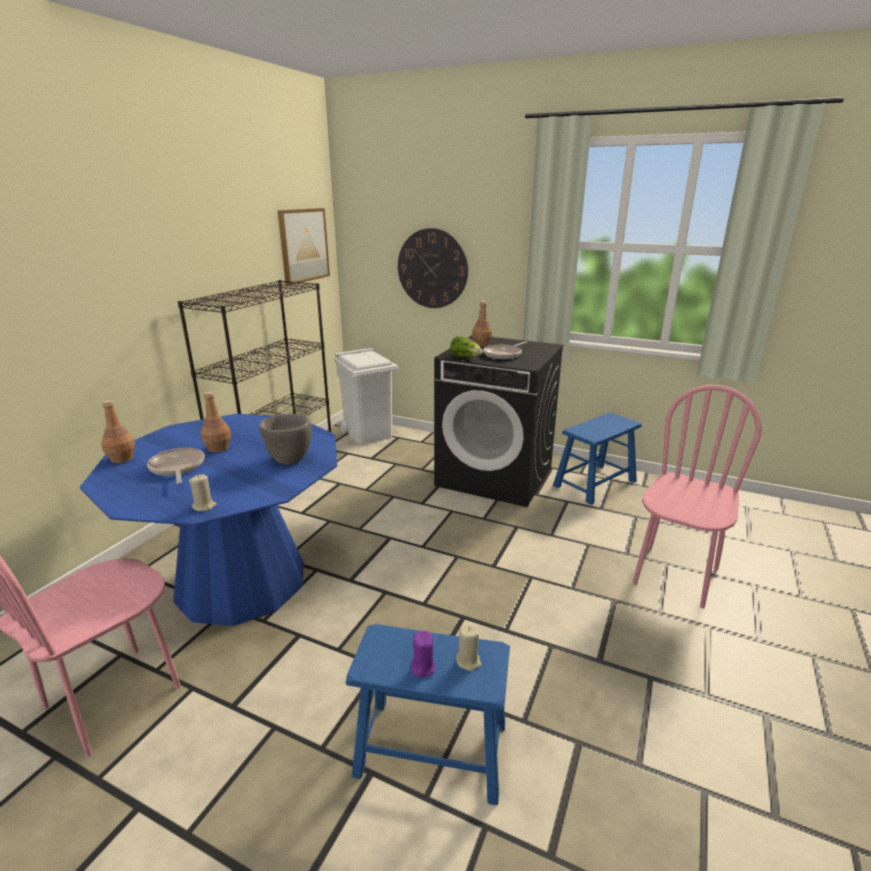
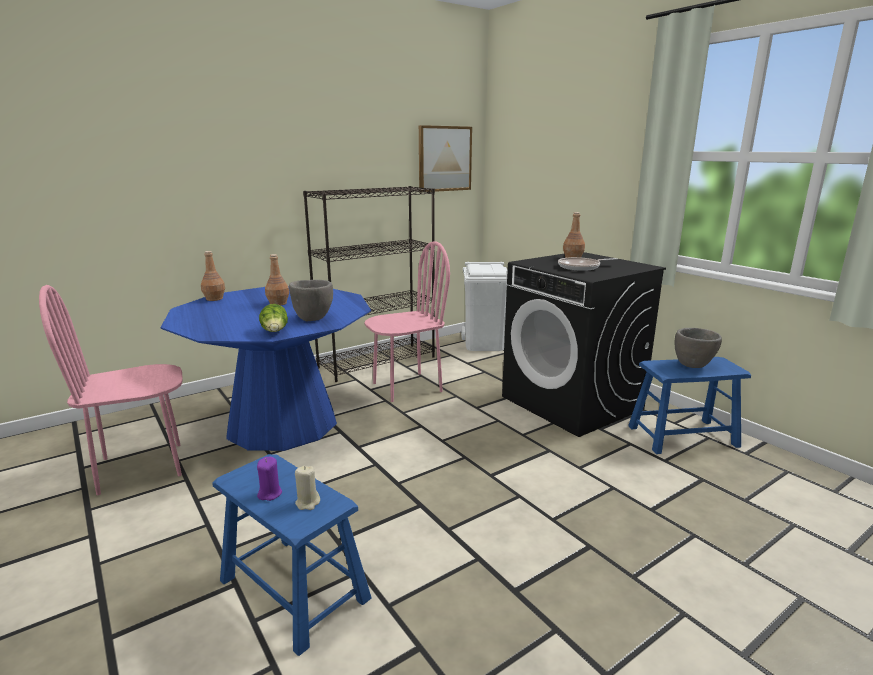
camera: 30 degrees right, 5 degrees down
frying pan [147,448,205,484] -> none
beige candle [189,474,217,511] -> none
wall clock [398,228,468,308] -> none
lettuce [450,336,483,357] -> lettuce moved to [259,304,288,332]
pink chair [633,385,762,609] -> pink chair moved to [364,241,450,402]
none -> grey bowl [675,328,722,368]

